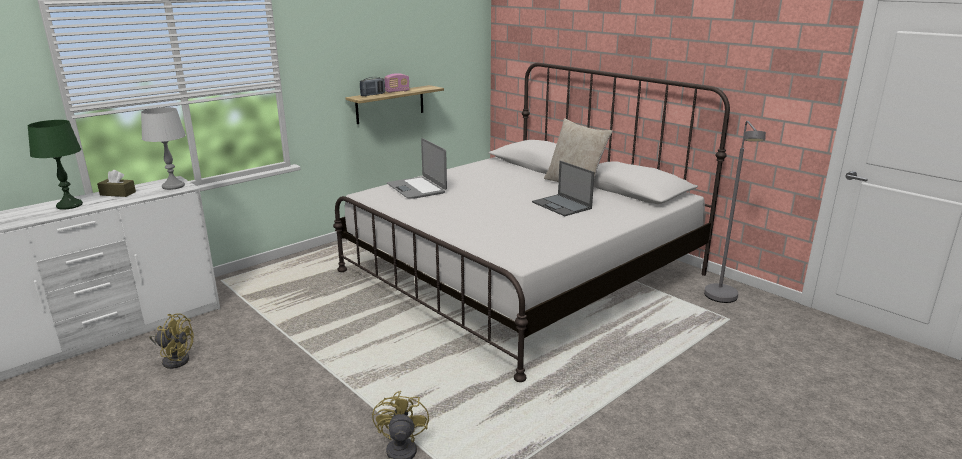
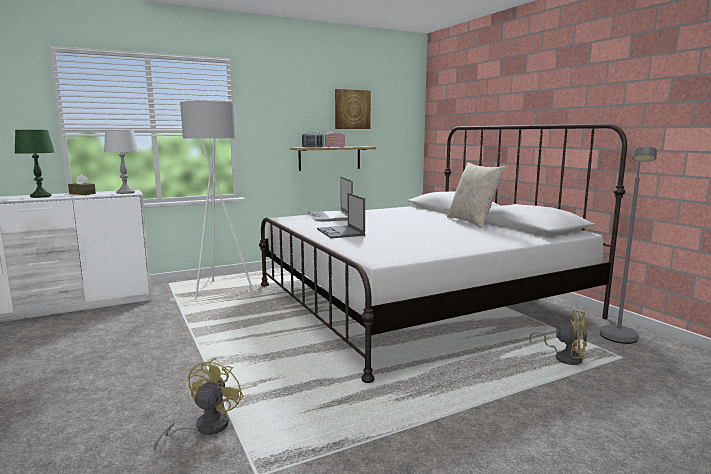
camera: 15 degrees right, 10 degrees down
yellow fan [149,313,194,369] -> yellow fan moved to [529,310,587,365]
laptop [532,161,594,216] -> laptop moved to [317,193,365,238]
none -> white floor lamp [171,101,253,301]
none -> picture [335,89,371,129]

